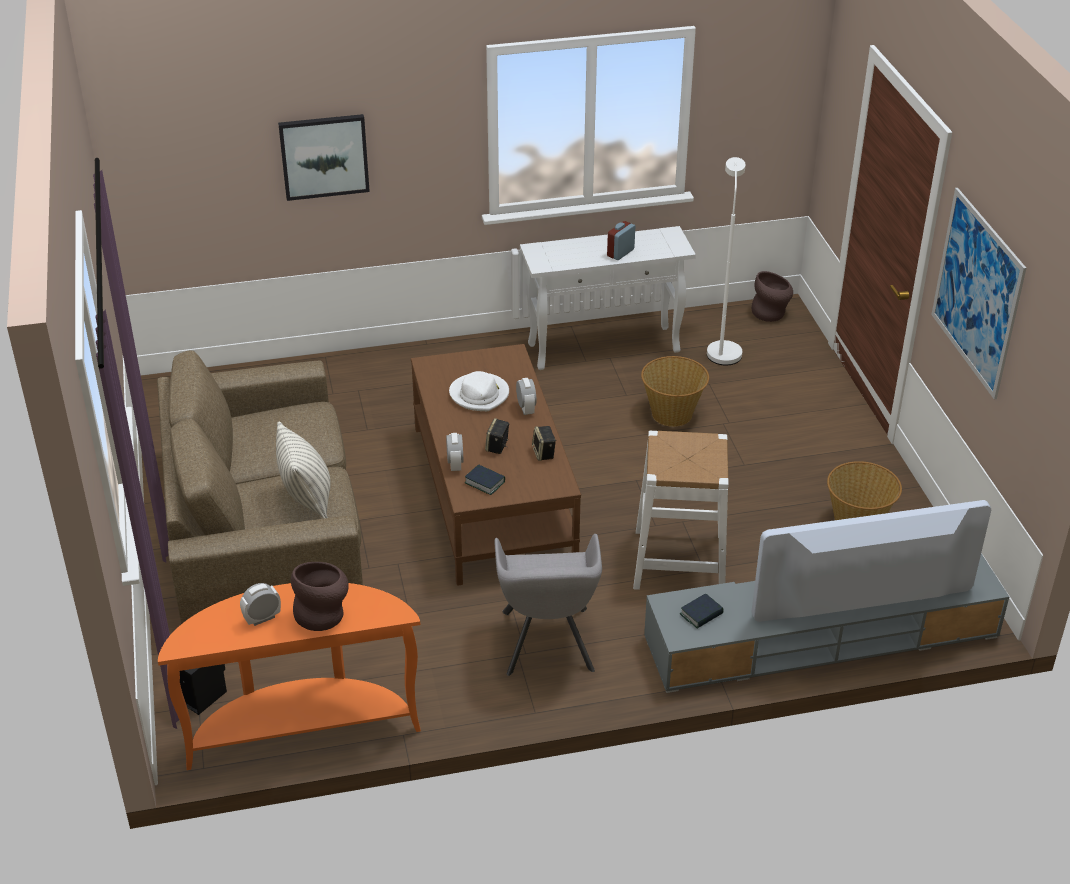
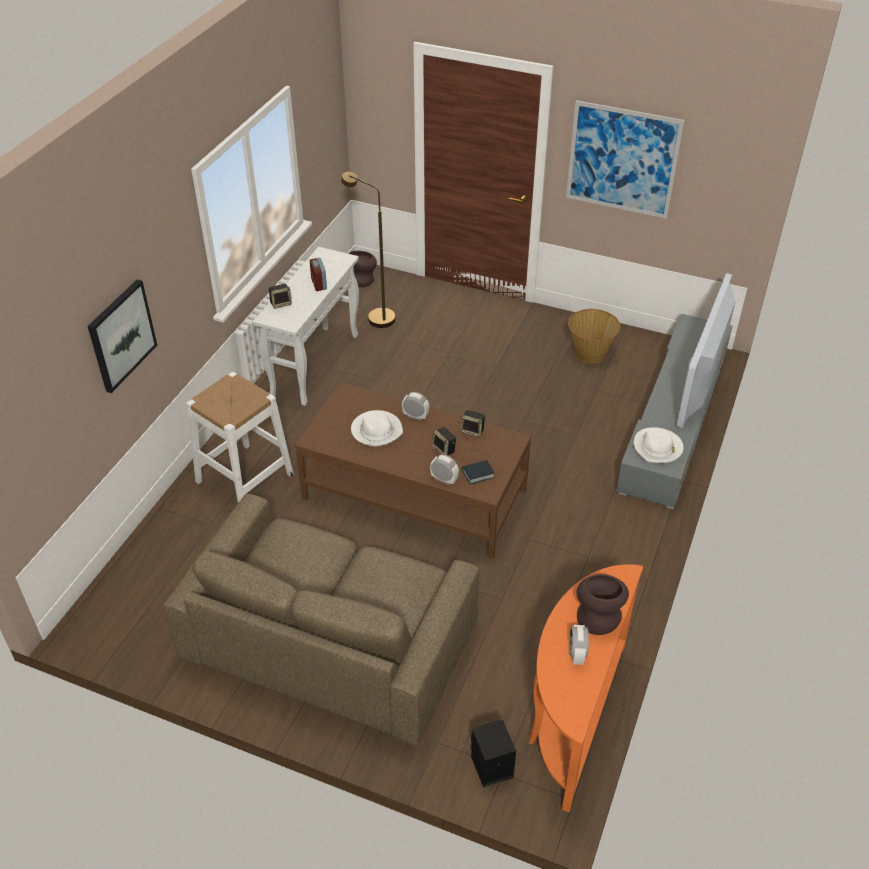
camera: 55 degrees left, 5 degrees up
pillow [276,421,331,519] -> none
grey armchair [495,534,602,676] -> none
white stool [633,431,729,590] -> white stool moved to [186,372,294,503]
basket [641,356,709,427] -> none
book [680,594,724,628] -> white hat [634,427,684,463]
white floor lamp [707,157,746,365] -> brown floor lamp [341,172,396,328]
none -> speaker [268,284,292,309]

